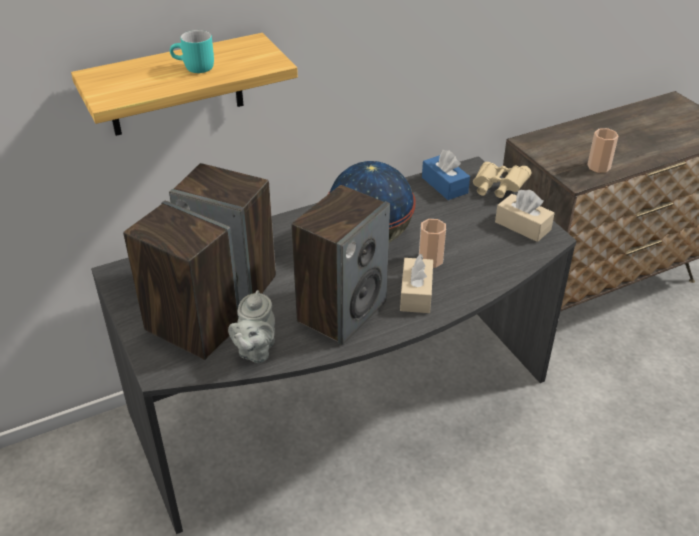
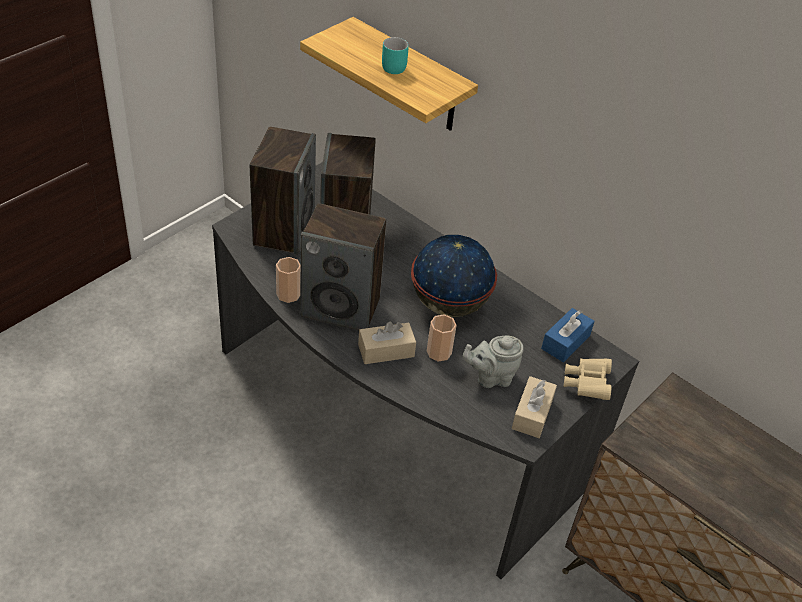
camera: 65 degrees right, 5 degrees up
grey teapot [228,290,275,363] -> grey teapot moved to [463,336,524,388]
cup [587,128,618,173] -> cup moved to [276,257,300,303]

